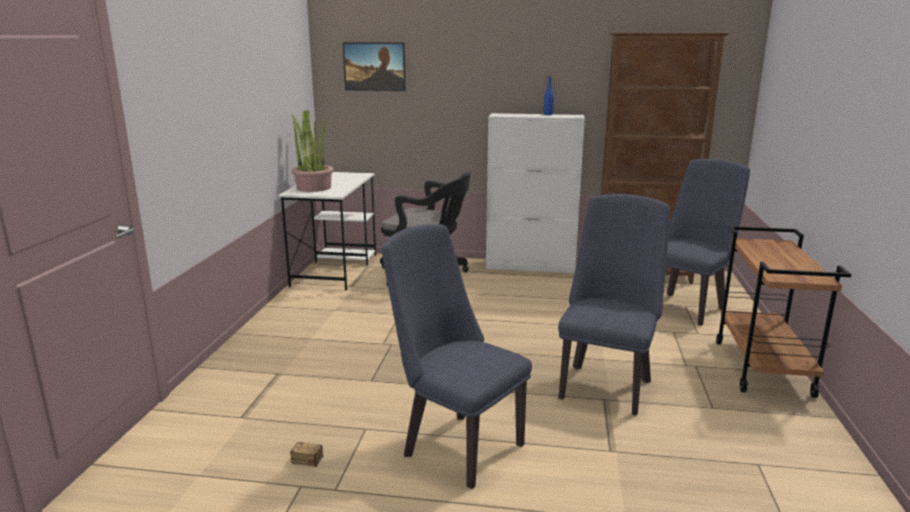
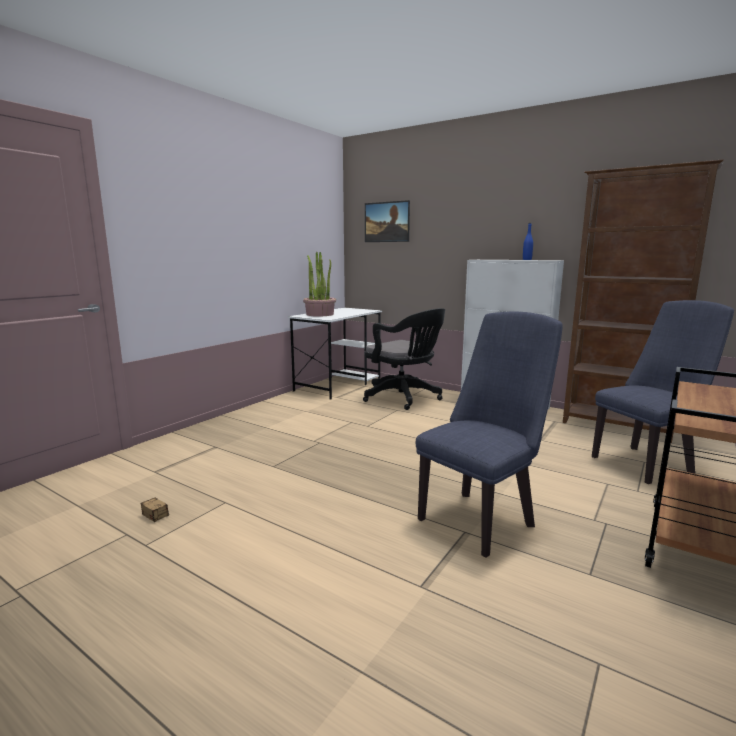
camera: 25 degrees right, 5 degrees down
blue chair [382,224,532,489] -> none

